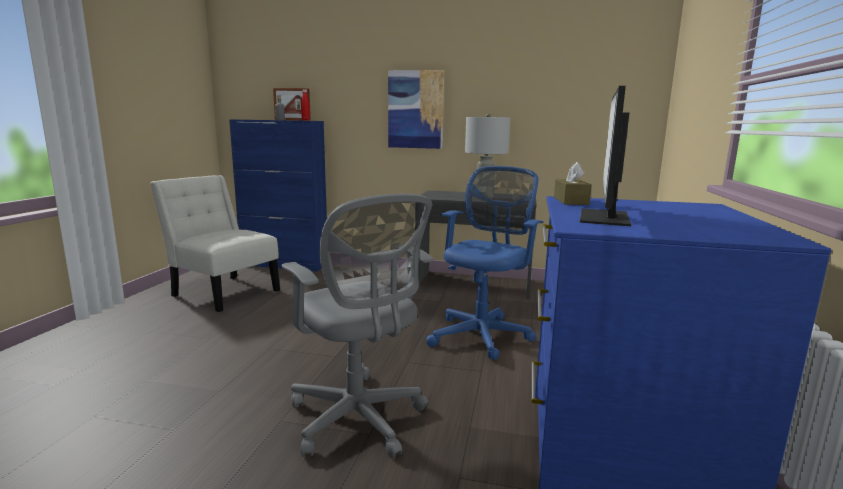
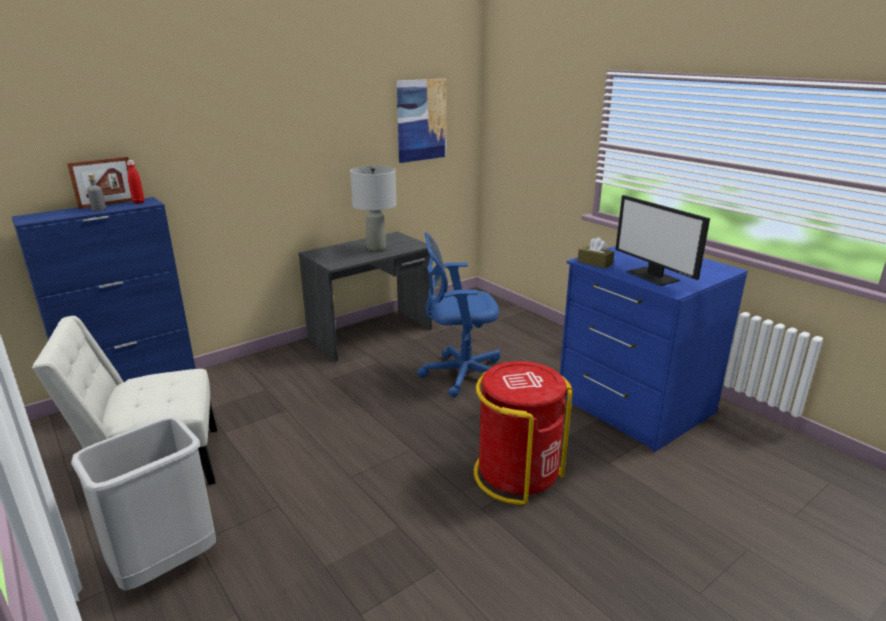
camera: 50 degrees left, 10 degrees up
grey office chair [281,194,434,458] -> red trash can [474,361,573,505]
picture [388,70,444,149] -> picture moved to [397,79,446,163]
blue office chair [426,166,544,360] -> blue office chair turned 75 degrees counterclockwise [418,232,500,397]
none -> grey trash can [71,417,216,591]

